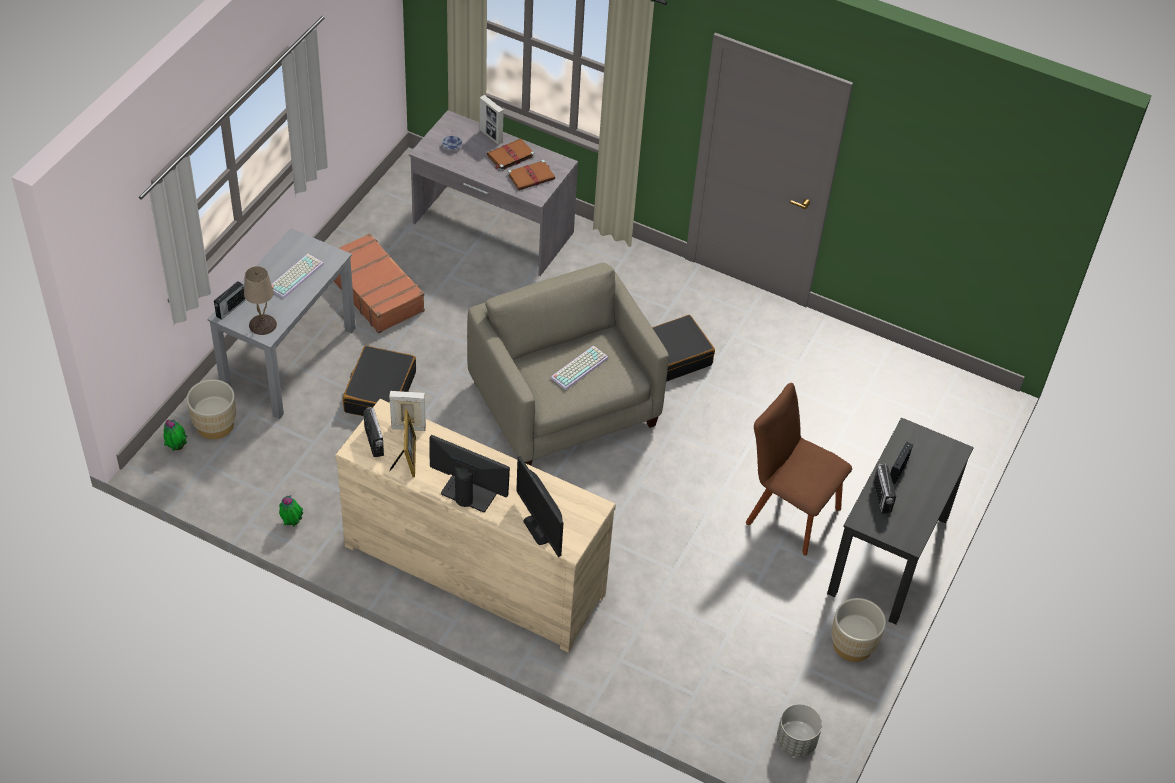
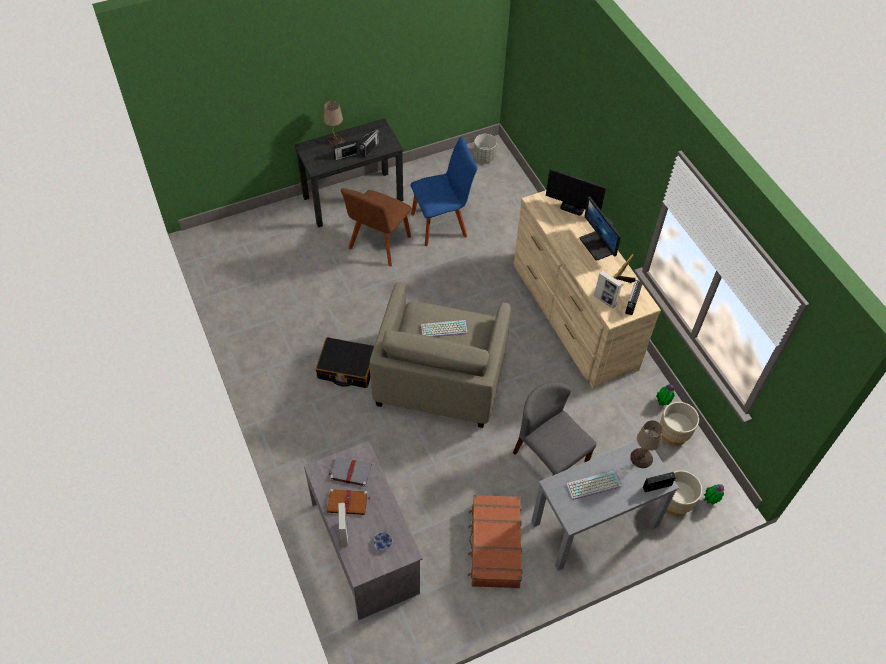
camera: 140 degrees left, 5 degrees up
black suitcase [343,346,416,416] -> grey chair [513,382,597,475]
brown book [508,160,555,190] -> grey book [329,457,372,487]
monitor [516,456,563,557] -> monitor turned 105 degrees clockwise [546,169,606,216]
brown chair [746,383,852,556] -> brown chair turned 45 degrees clockwise [341,188,411,267]
beige planter [831,598,886,662] -> beige planter moved to [660,402,699,446]
none -> beige table lamp [324,101,344,148]
none -> blue chair [410,137,478,246]

